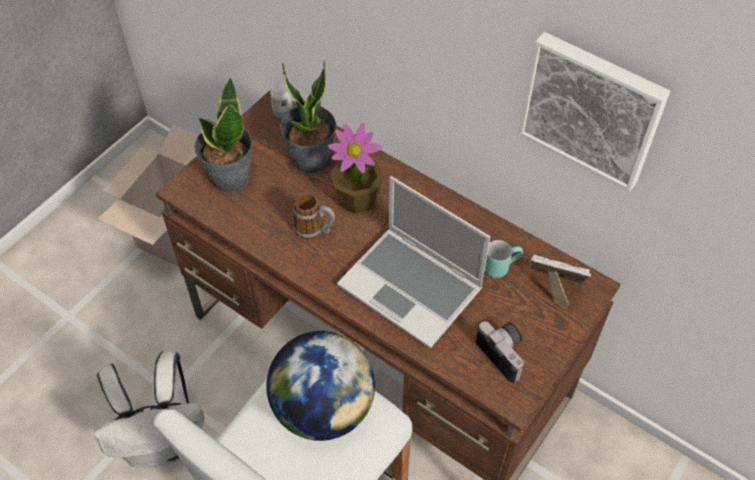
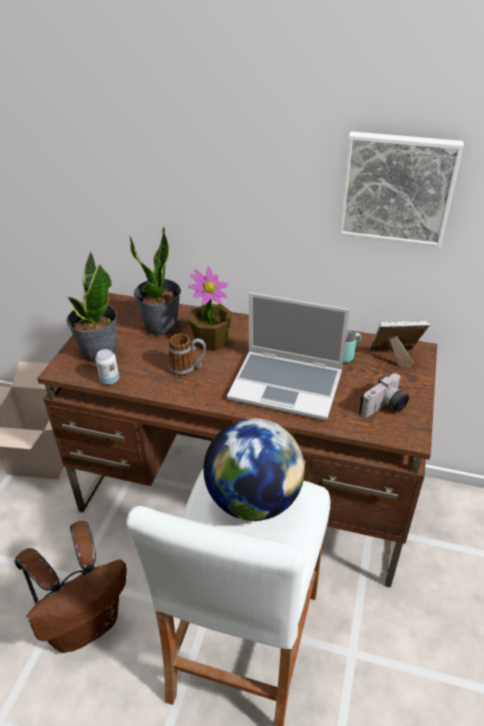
camera: 20 degrees left, 15 degrees down
white backpack [94,350,204,468] -> brown backpack [14,521,127,653]
can [270,82,293,118] -> can moved to [96,349,119,384]
camera [475,321,524,383] -> camera turned 105 degrees clockwise [359,373,409,417]

